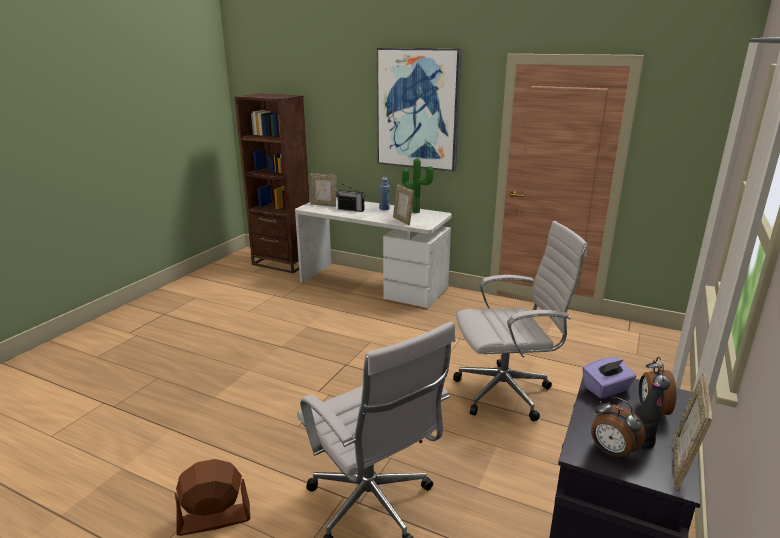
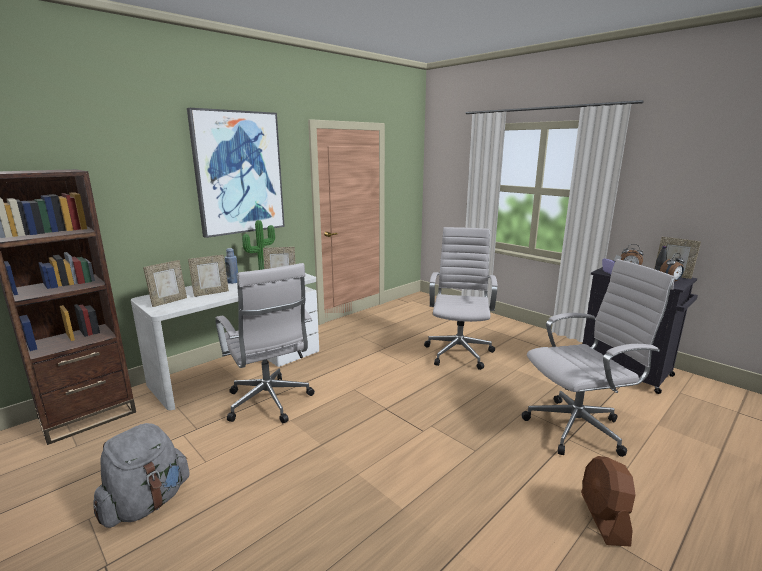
camera: 70 degrees left, 5 degrees down
radio [336,183,366,212] -> picture frame [188,255,229,297]
none -> grey backpack [94,423,190,528]
none -> white office chair [215,263,315,423]

